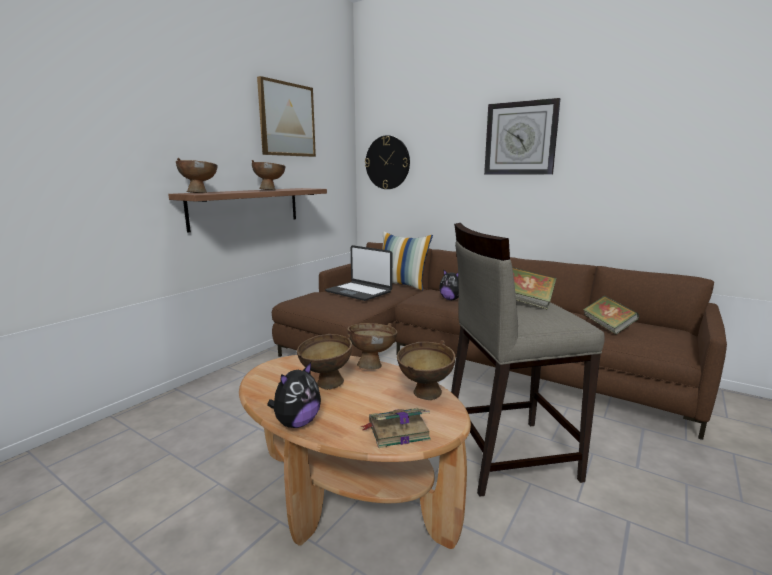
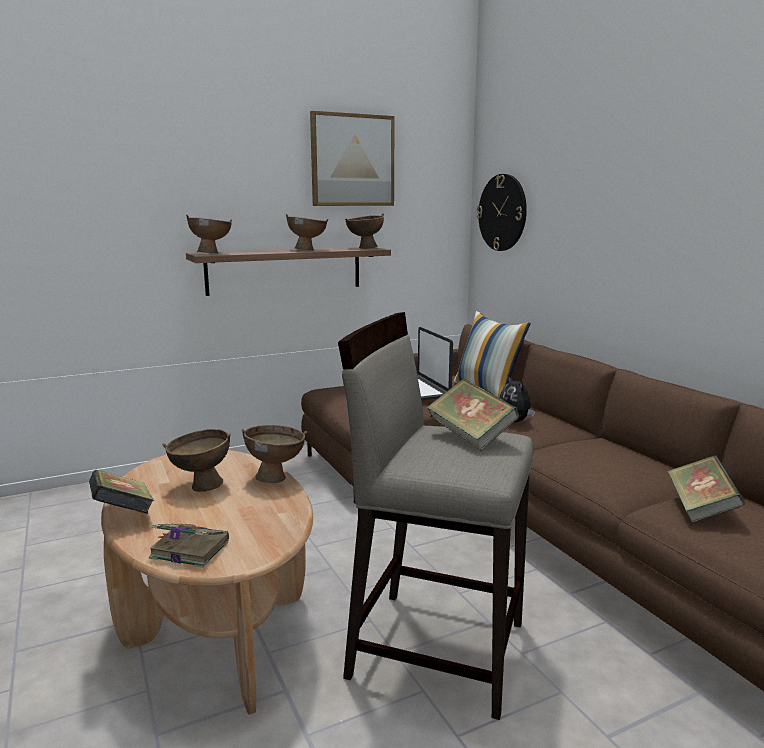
camera: 30 degrees right, 0 degrees up
plush toy [267,362,321,428] -> book [89,470,154,514]
brown bowl [397,340,455,400] -> brown bowl moved to [345,213,384,249]
wall clock [484,98,560,175] -> none

